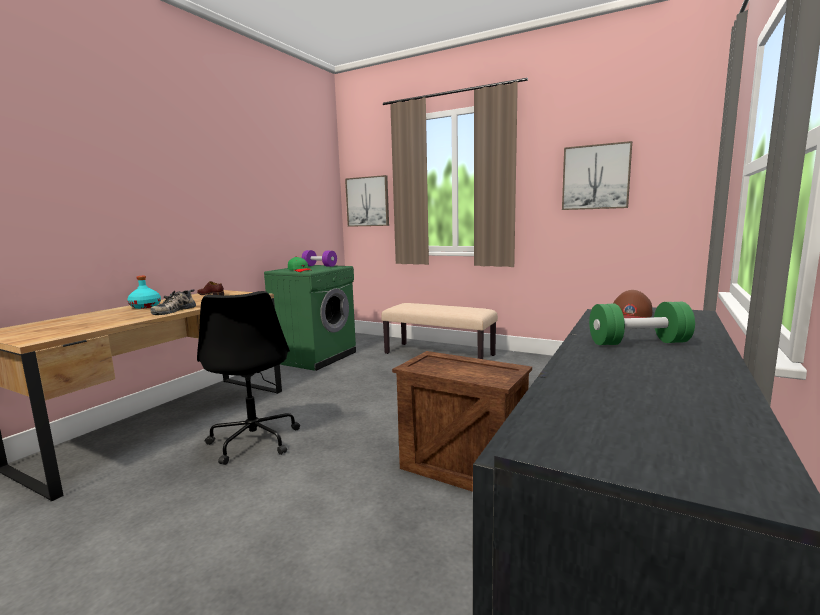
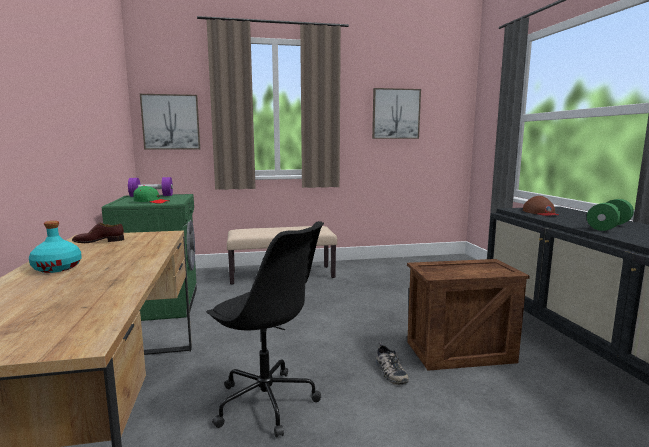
camera: 40 degrees left, 0 degrees up
shoe [150,289,196,315] -> shoe moved to [375,342,409,385]

